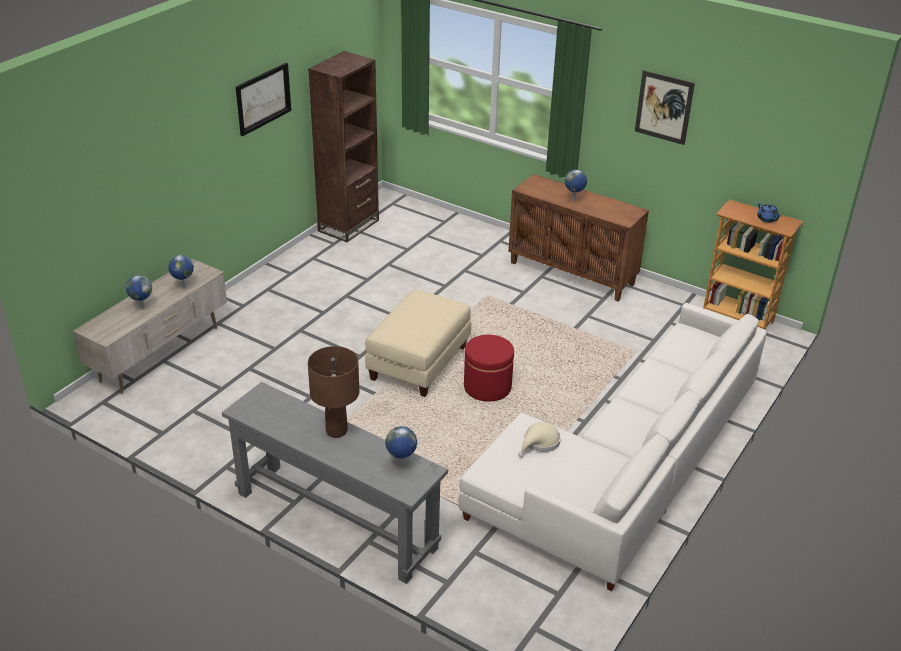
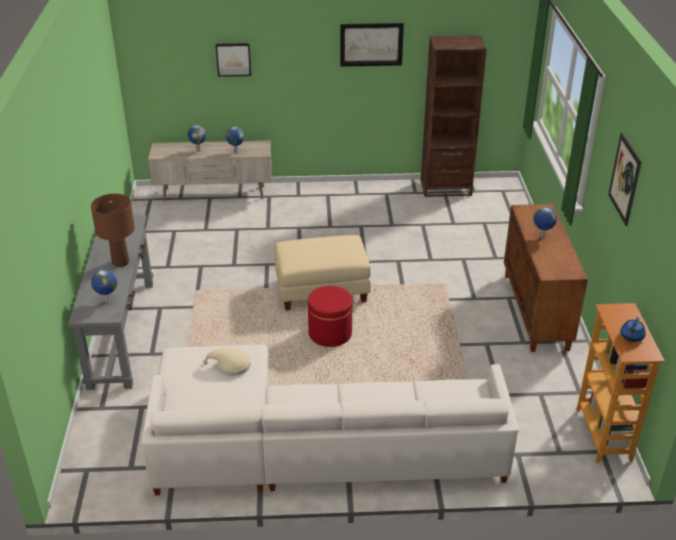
camera: 55 degrees right, 0 degrees up
none -> picture [216,43,251,77]

